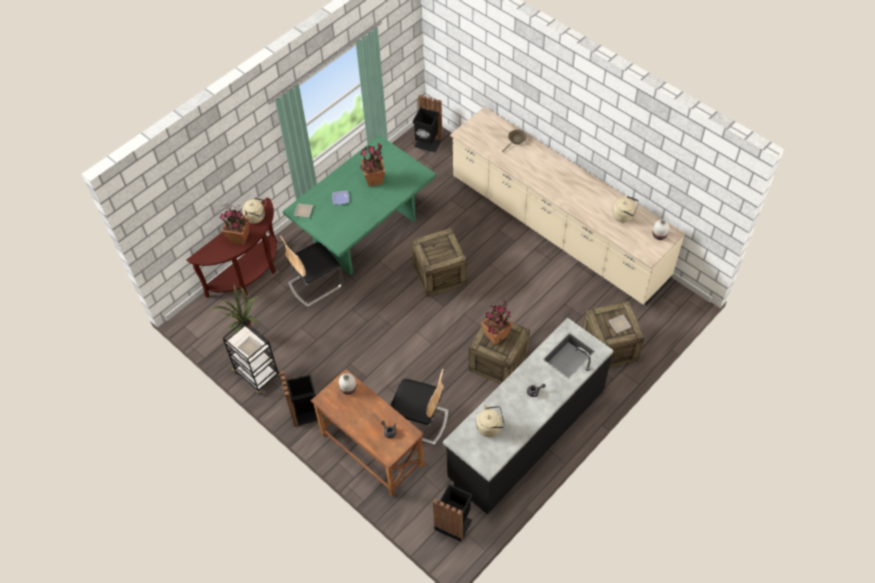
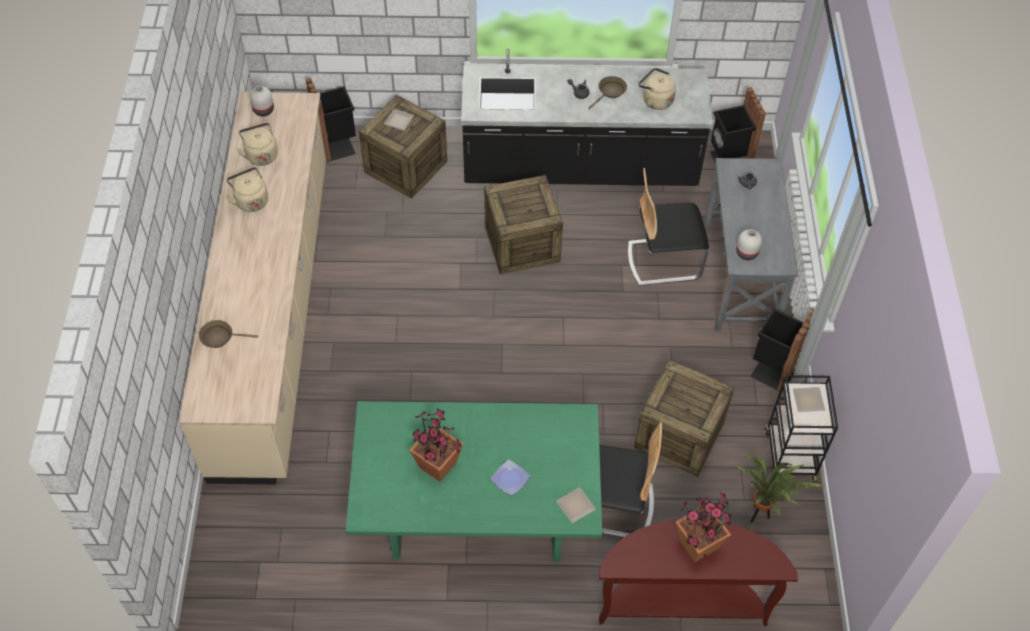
camera: 135 degrees left, 0 degrees up
beige kettle [242,197,266,224] -> beige kettle moved to [226,167,268,212]
brown desk [311,369,424,497] -> grey desk [704,158,798,331]
chair [390,369,448,445] -> chair turned 75 degrees counterclockwise [628,168,709,286]
crate [411,228,467,297] -> crate moved to [634,360,735,477]
black trash can [413,95,443,153] -> black trash can moved to [306,77,356,162]
potted plant [481,300,513,345] -> none
none -> brown frying pan [588,76,627,109]

